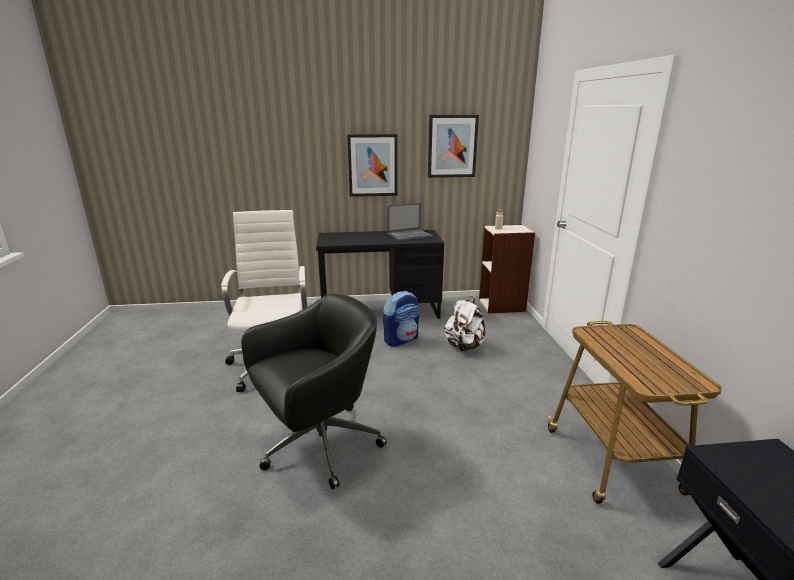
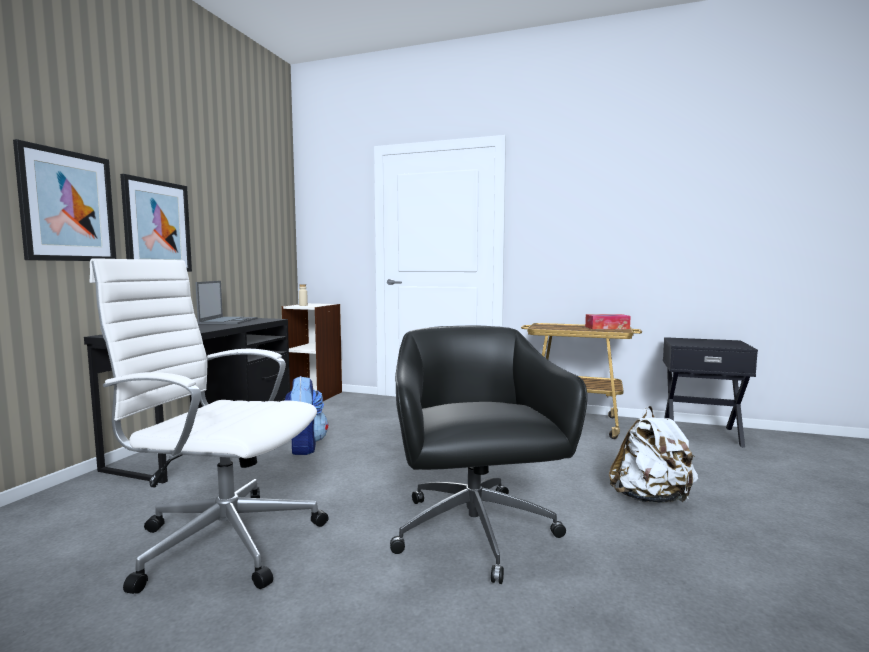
camera: 65 degrees left, 15 degrees down
picture [428,115,479,178] -> picture moved to [13,139,116,261]
white backpack [445,296,485,351] -> white backpack moved to [609,406,698,503]
none -> tissue box [585,314,631,329]

